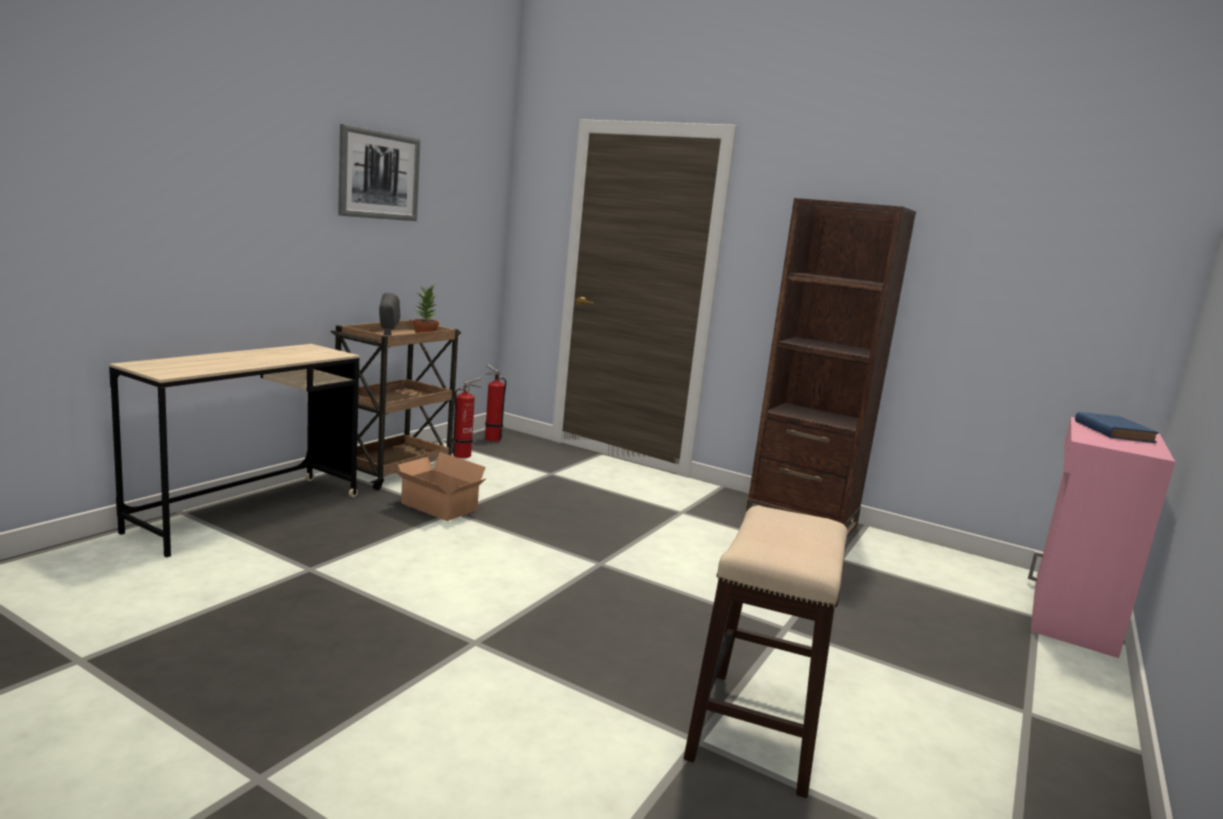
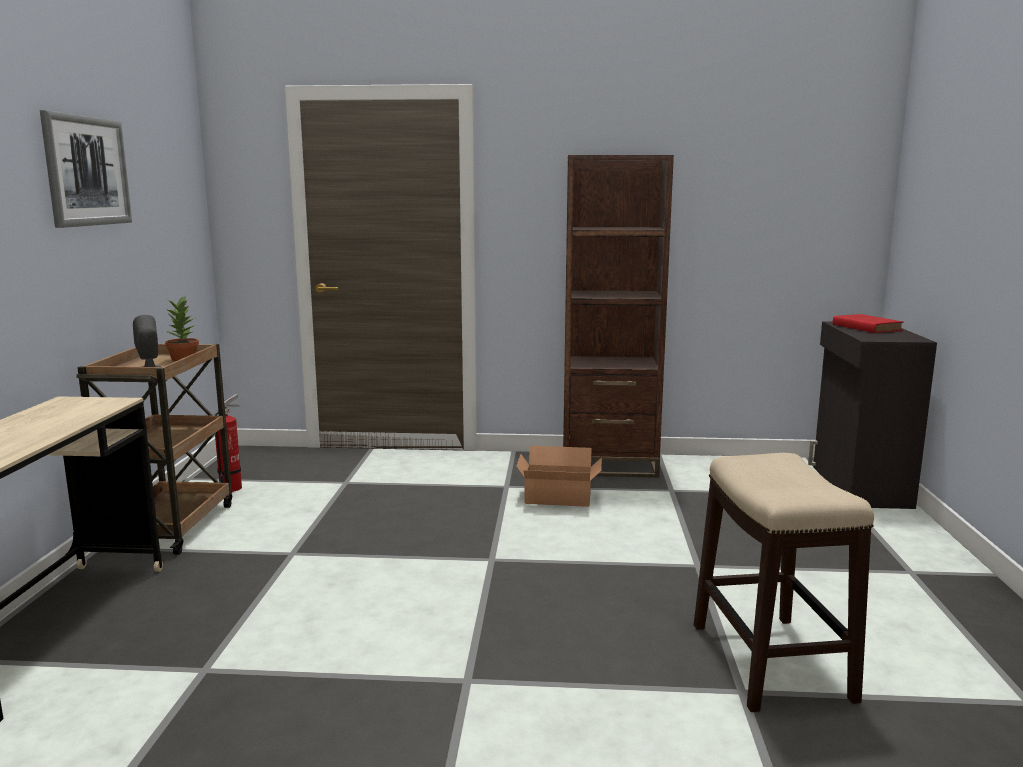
camera: 25 degrees left, 0 degrees up
cardboard box [392,452,487,521] -> cardboard box moved to [516,446,602,507]
fire extinguisher [485,365,506,441] -> none
pink cabinet [1028,417,1175,658] -> black cabinet [808,322,937,509]
blue book [1075,412,1159,443] -> red book [833,314,903,333]

